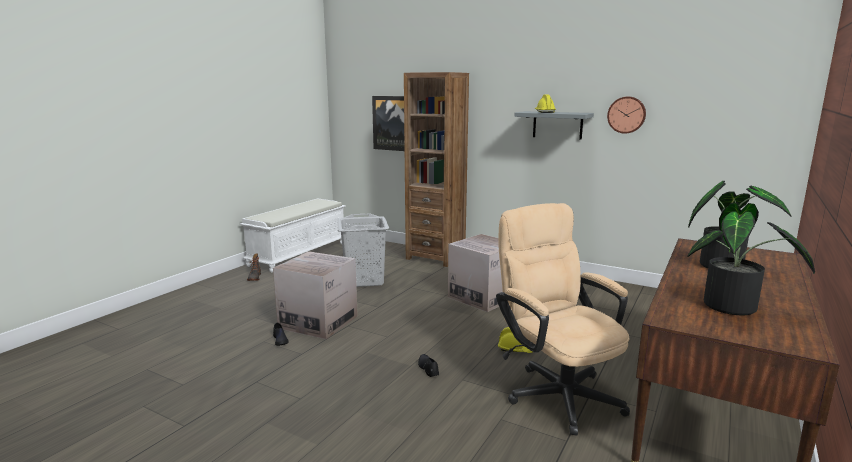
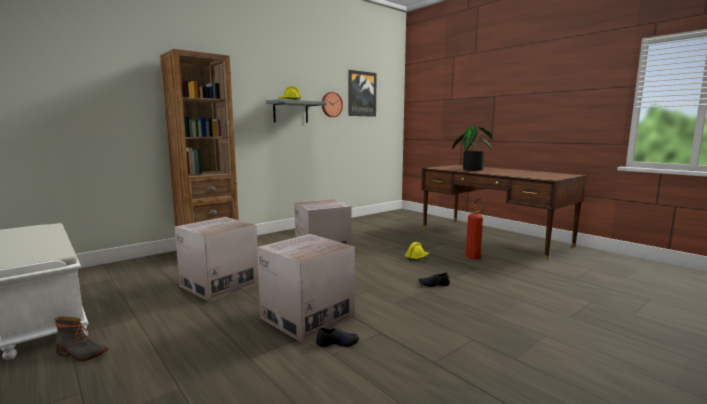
camera: 70 degrees left, 5 degrees down
grey laundry basket [337,213,389,287] -> cardboard box [175,217,259,302]
picture [372,96,405,151] -> picture moved to [349,70,377,117]
beige office chair [496,203,630,436] -> fire extinguisher [466,198,485,259]
potted plant [687,203,815,315] -> none

